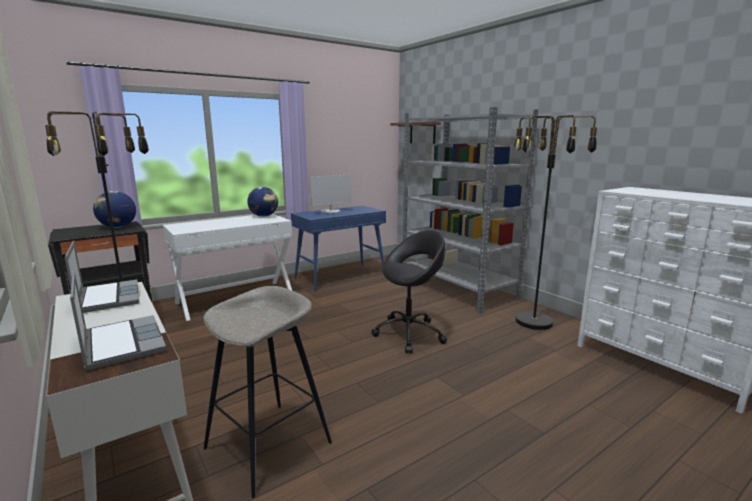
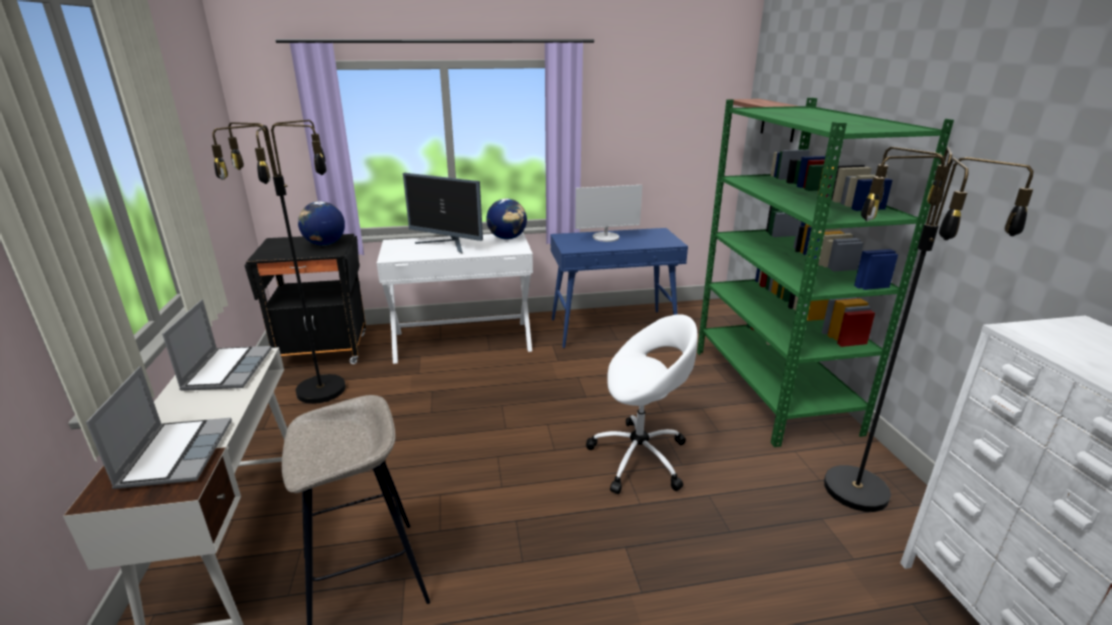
camera: 25 degrees right, 10 degrees up
black office chair [371,230,447,354] -> white office chair [586,314,698,494]
grey bookcase [403,107,538,313] -> green bookcase [697,98,954,447]
none -> monitor [403,173,483,254]

